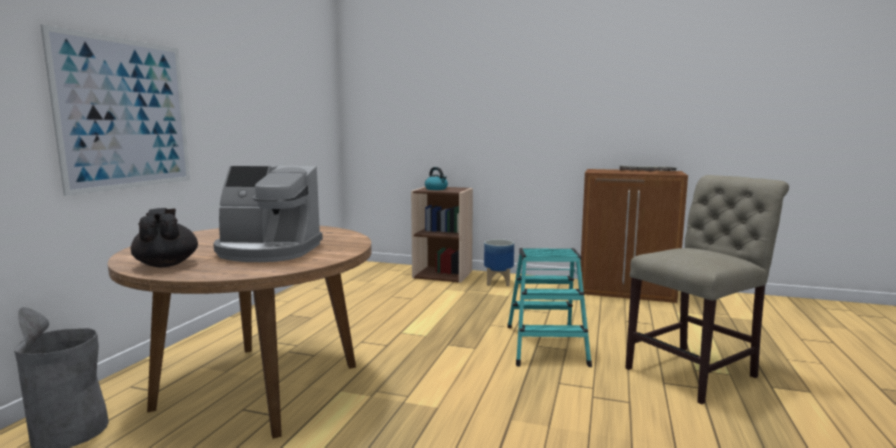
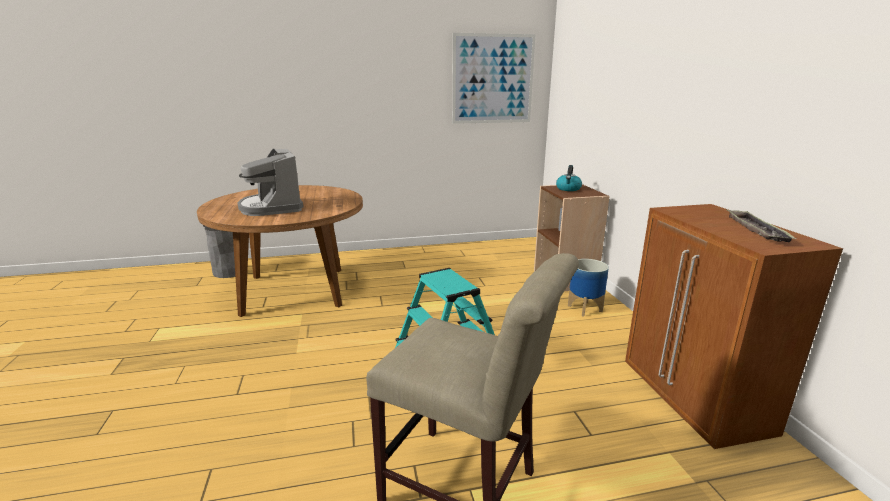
camera: 60 degrees right, 10 degrees up
picture [40,24,190,196] -> picture moved to [452,33,536,124]
black teapot [131,208,198,267] -> none

